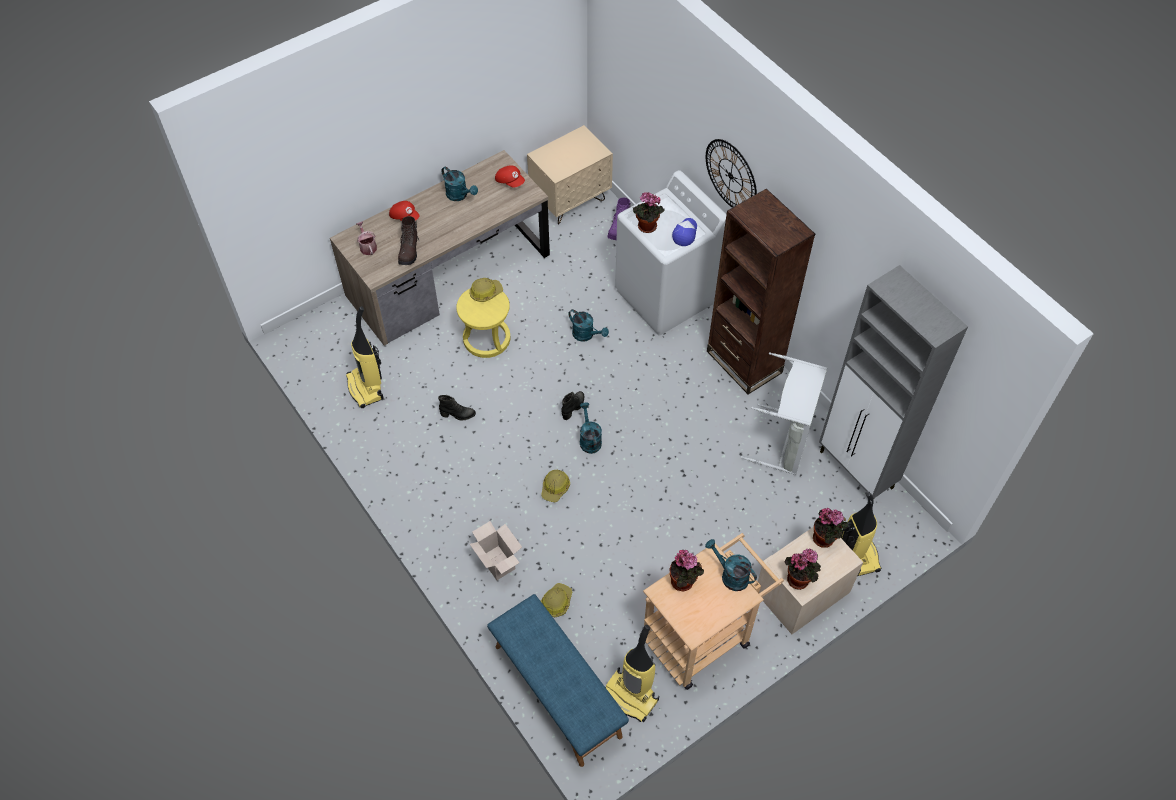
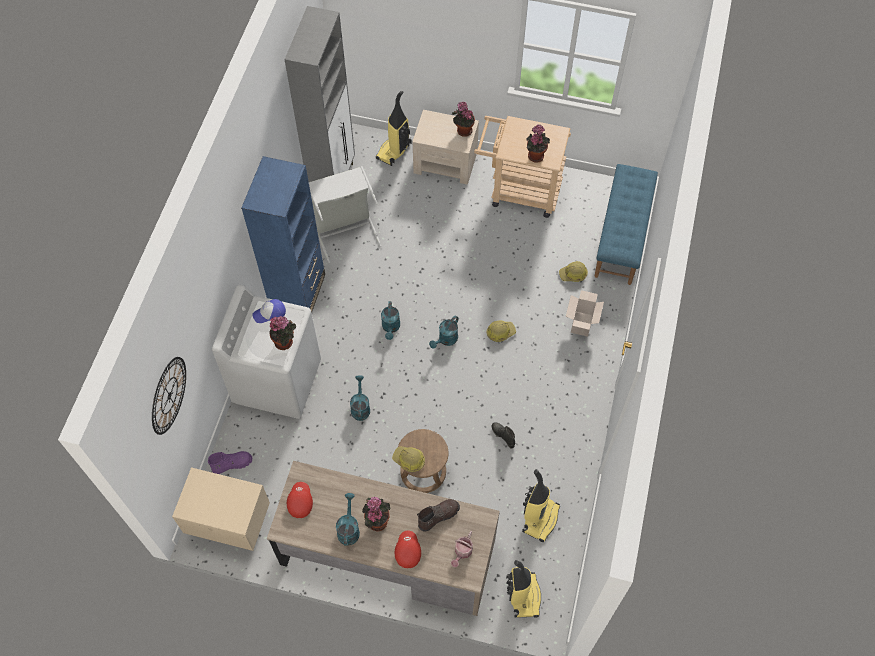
camera: 130 degrees left, 5 degrees up
yellow stool [456,289,510,358] -> brown stool [398,429,449,493]
black boot [562,391,584,420] -> none
vacuum cleaner [605,625,659,722] -> vacuum cleaner moved to [506,560,541,618]
turquoise watering can [705,539,757,591] -> turquoise watering can moved to [381,301,400,340]
wall clock [706,139,757,208] -> wall clock moved to [152,357,186,435]
brown bookcase [707,189,815,394] -> blue bookcase [241,156,325,312]
potted plant [813,508,848,548] -> potted plant moved to [362,497,391,532]

